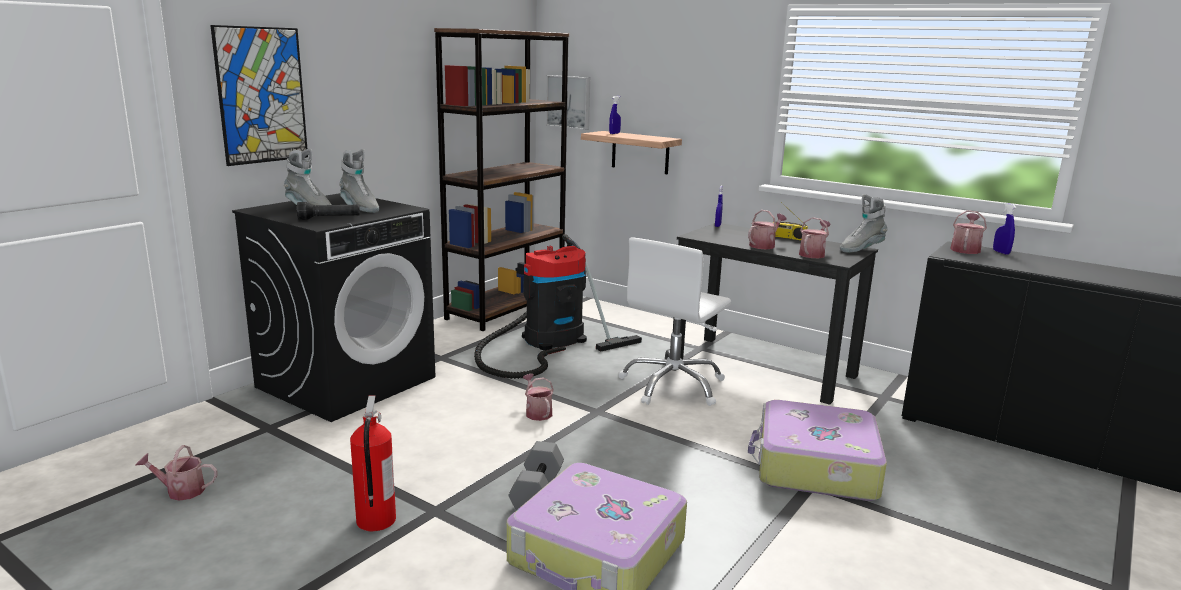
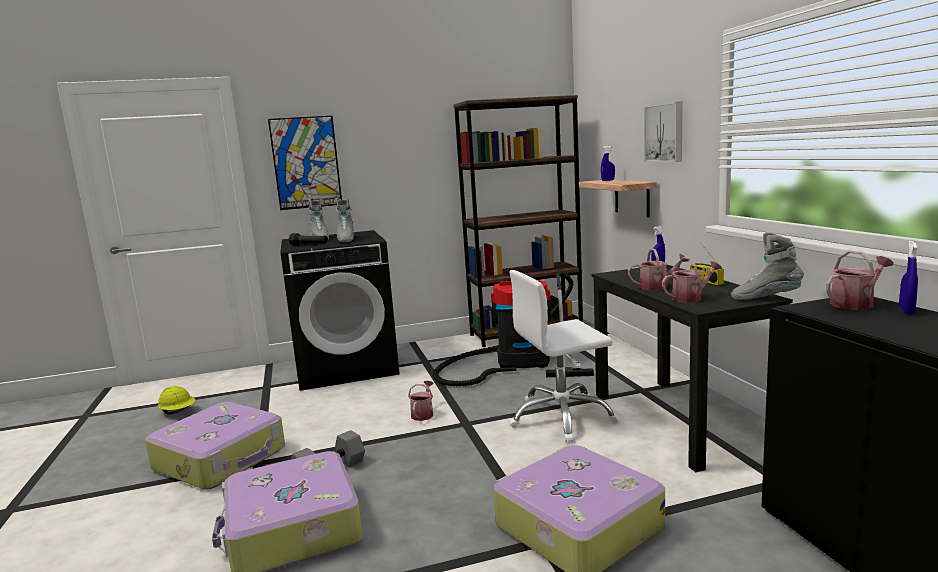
camera: 40 degrees right, 5 degrees down
watering can [135,445,218,501] -> yellow hard hat [158,386,195,415]
fire extinguisher [350,395,396,531] -> suitcase [145,402,285,490]
picture [546,75,590,130] -> picture moved to [644,102,683,162]

